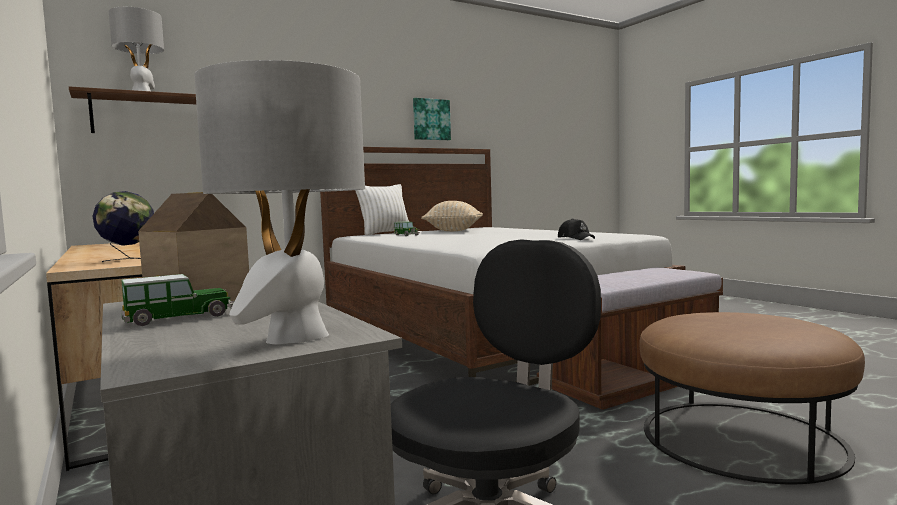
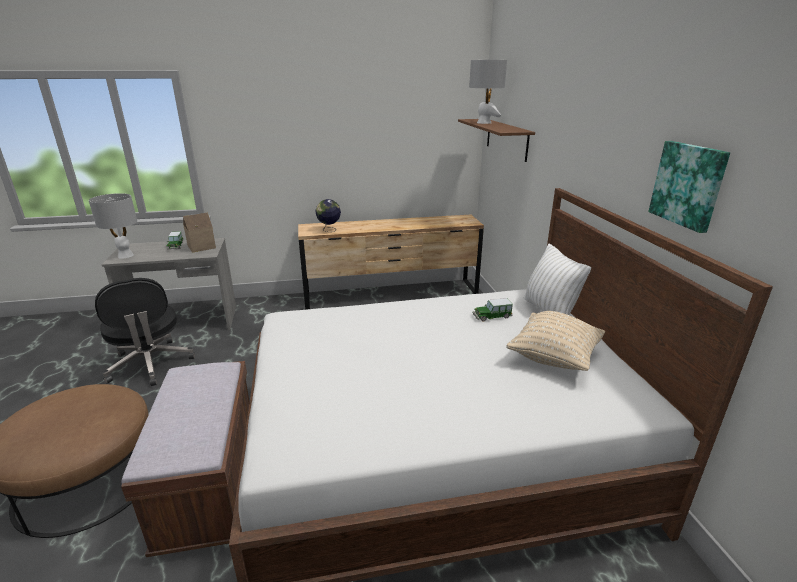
camera: 110 degrees right, 20 degrees up
black cap [558,219,595,240] -> none

